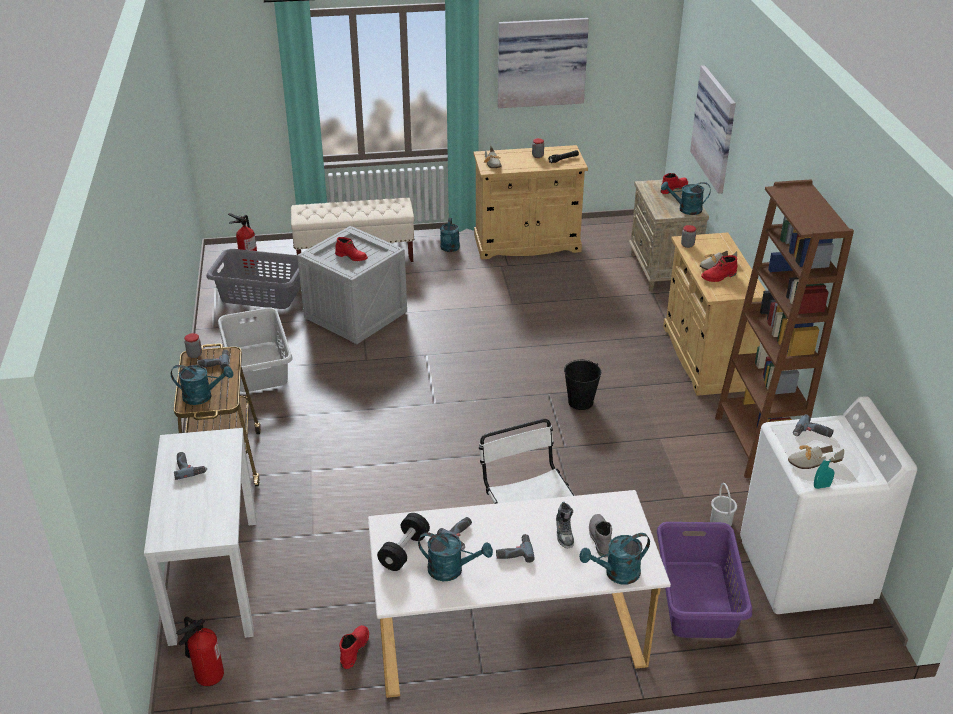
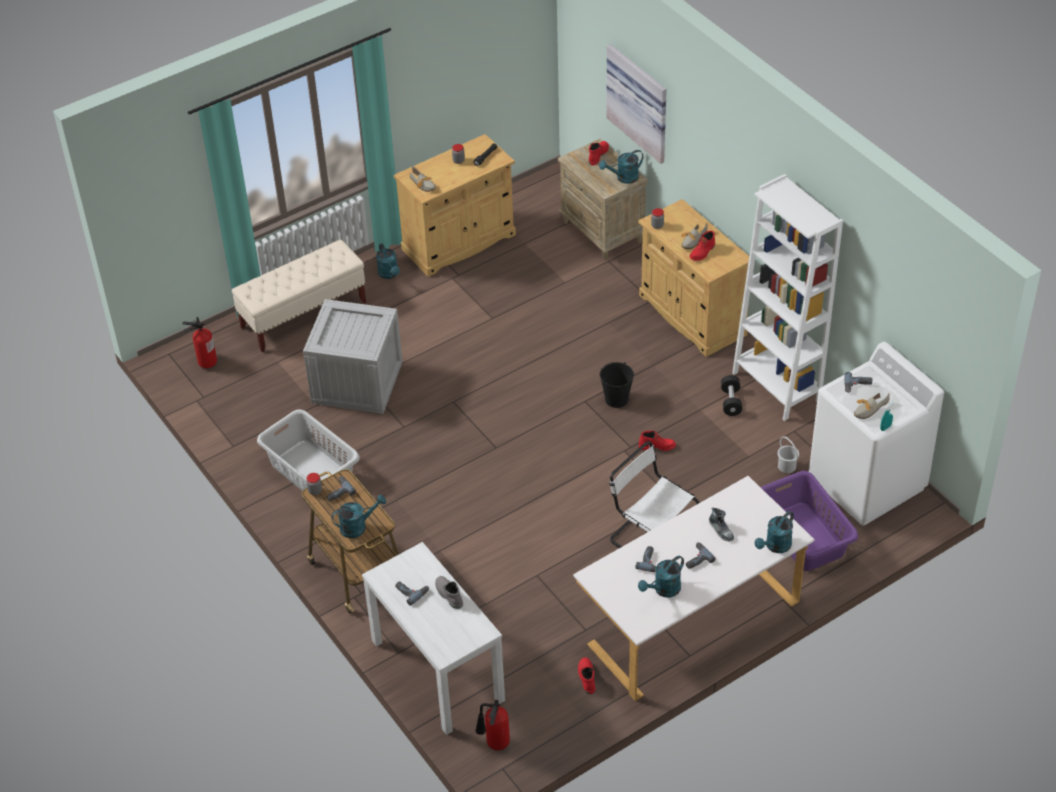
camera: 25 degrees left, 10 degrees up
grey laundry basket [207,249,300,309] -> none
red boot [335,237,368,261] -> red boot moved to [639,431,676,451]
black dumbbell [377,513,430,571] -> black dumbbell moved to [721,375,742,416]
turquoise watering can [418,532,493,581] -> turquoise watering can turned 150 degrees clockwise [638,556,684,597]
picture [498,18,589,108] -> none
grey boot [589,514,612,557] -> grey boot moved to [435,576,463,609]
brown bookcase [715,180,854,478] -> white bookcase [732,174,843,421]

